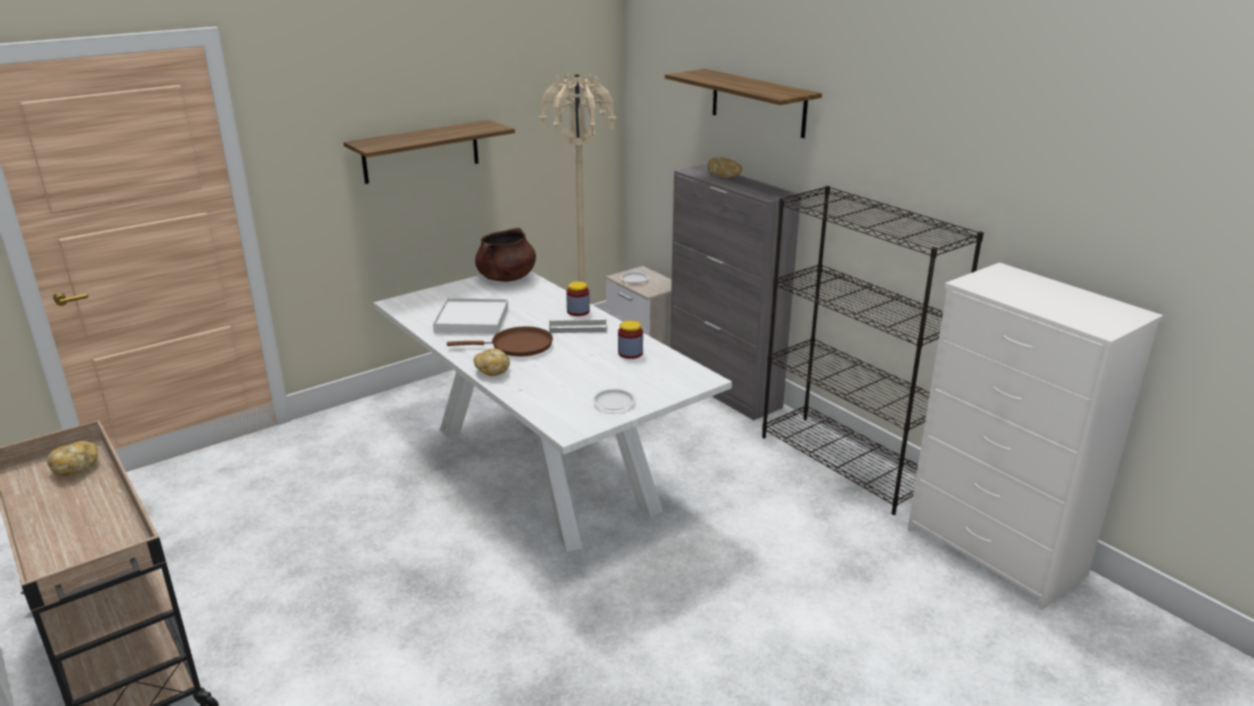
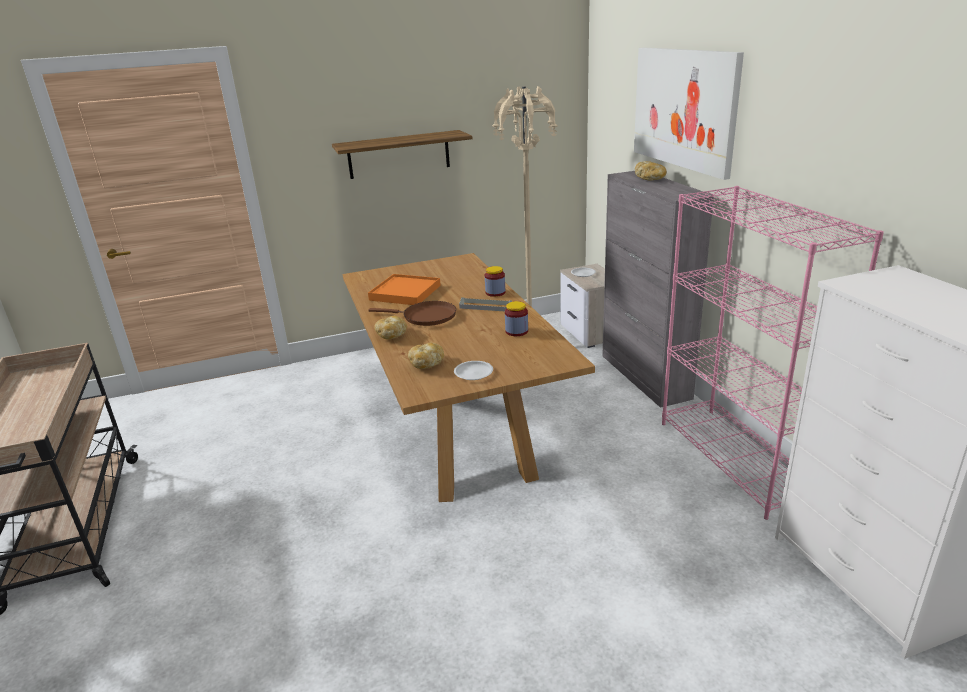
camera: 20 degrees right, 0 degrees up
bread [47,441,98,476] -> bread moved to [408,343,444,369]
white dining table [374,271,732,552] -> brown dining table [343,253,595,502]
white tray [433,298,508,334] -> orange tray [368,274,441,305]
brown cooking pot [475,228,536,282] -> none
shelf [665,69,822,138] -> picture [634,48,744,180]
black bookcase [762,186,984,515] -> pink bookcase [662,186,884,520]

